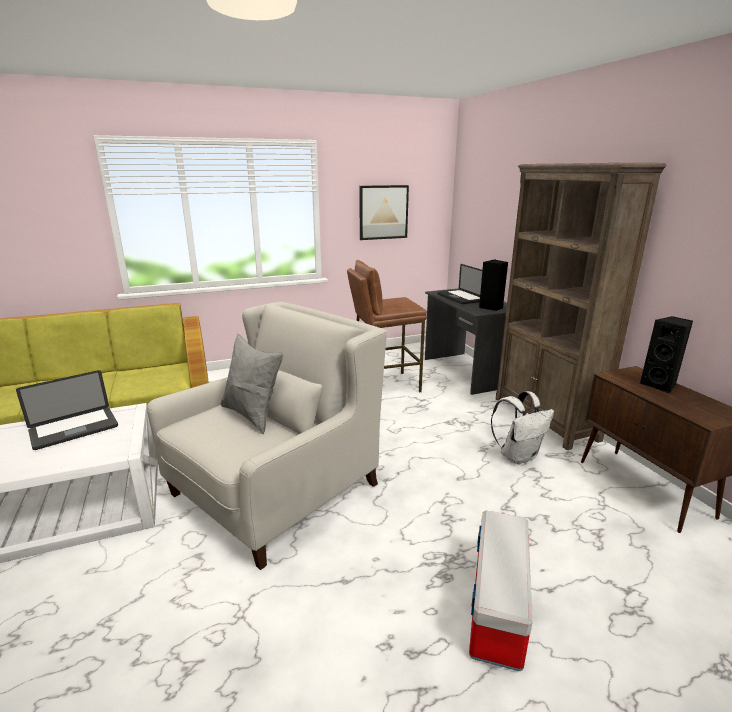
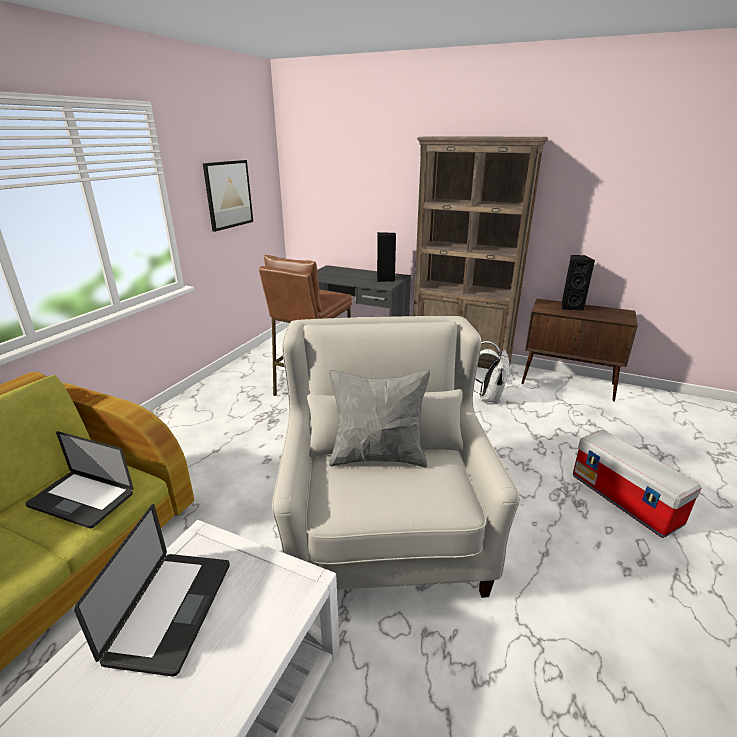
camera: 45 degrees left, 5 degrees up
laptop [437,264,482,304] -> laptop moved to [25,431,133,529]

